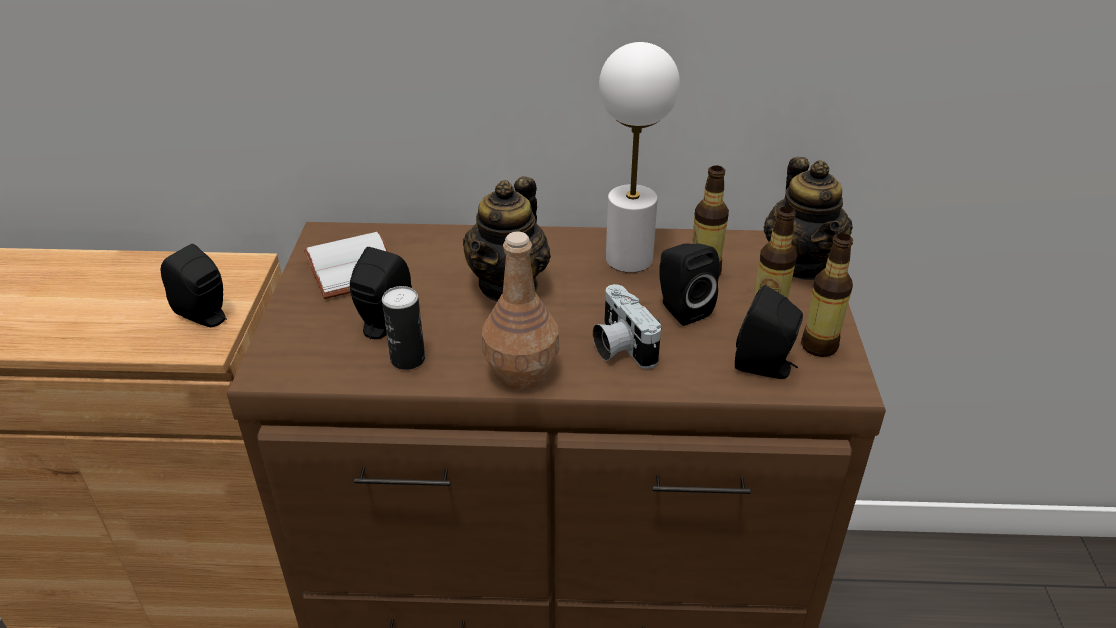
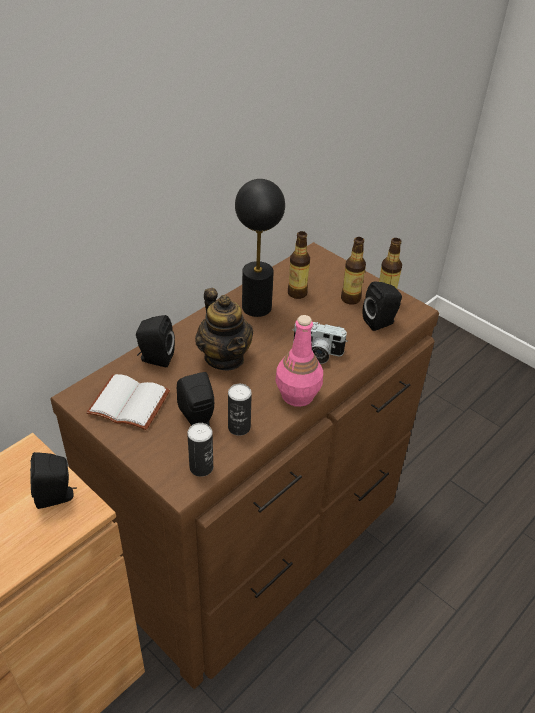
camera: 50 degrees left, 5 degrees up
brown bottle [482,231,559,390] -> pink bottle [276,315,323,407]
white table lamp [599,42,680,273] -> black table lamp [235,179,285,317]
black speaker [659,243,720,326] -> black speaker moved to [136,315,175,367]
teapot [764,157,853,280] -> none
none -> can [187,423,213,477]

